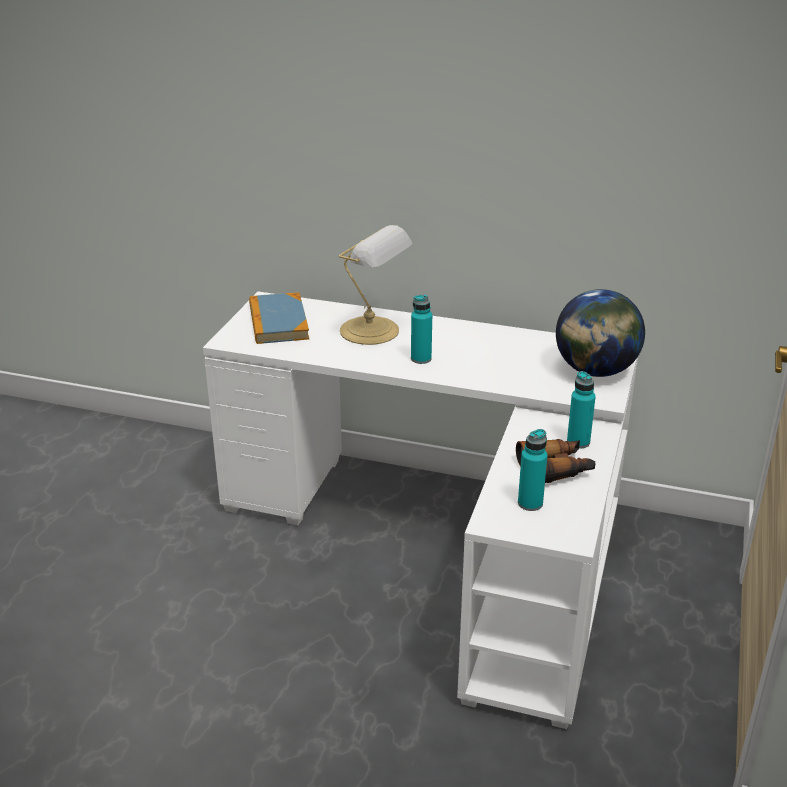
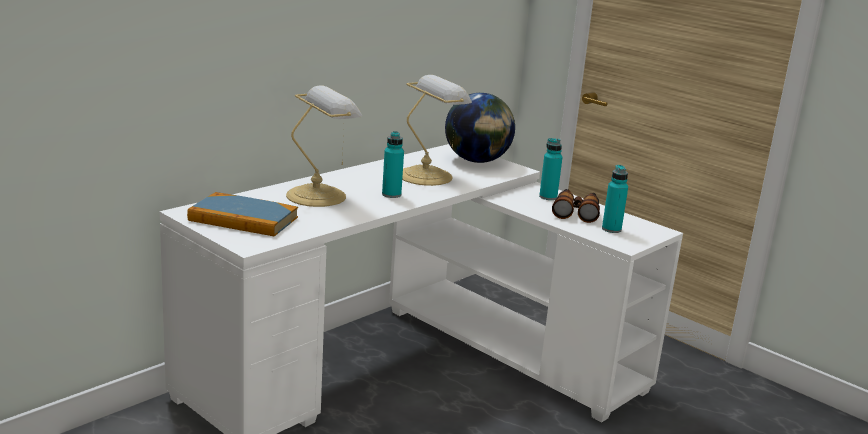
camera: 65 degrees left, 10 degrees down
none -> table lamp [402,75,472,186]

